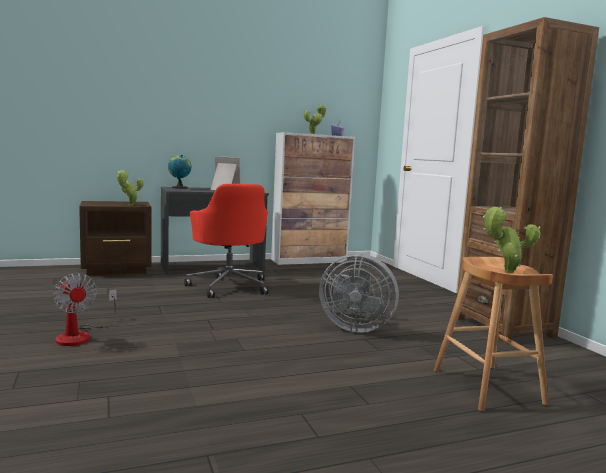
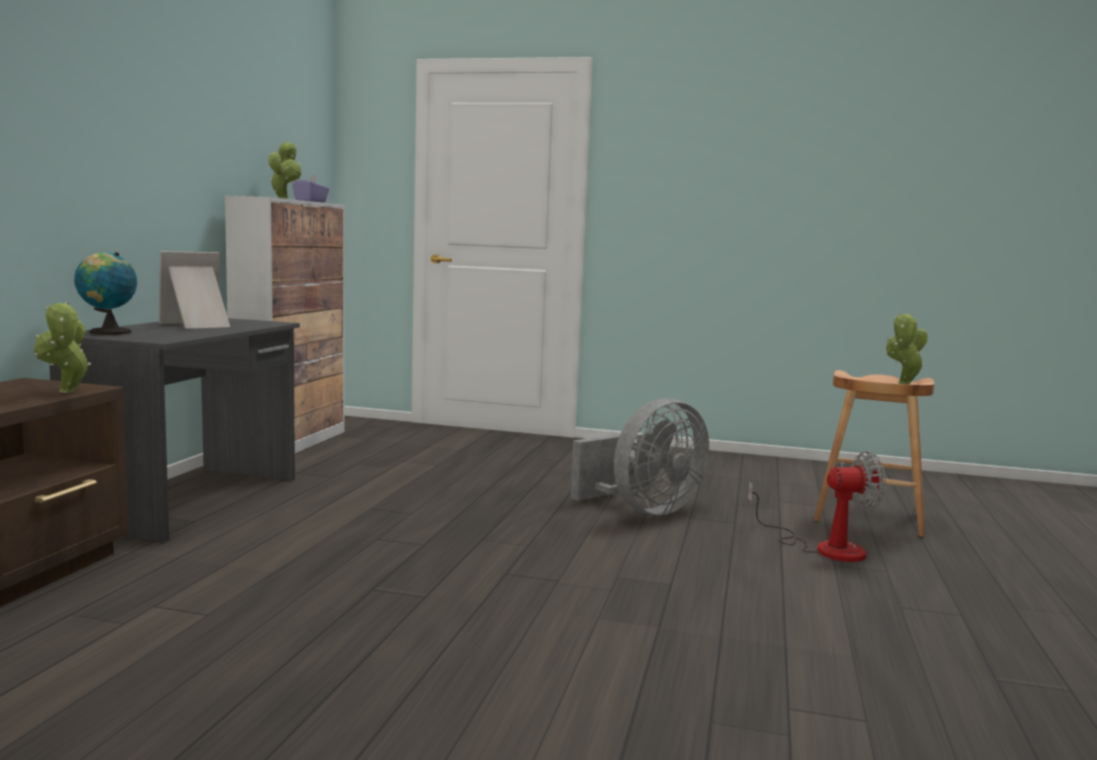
camera: 55 degrees left, 0 degrees up
fan [53,273,117,346] -> fan moved to [748,451,886,562]
red office chair [184,184,268,298] -> none
brown bookcase [457,17,599,344] -> none

